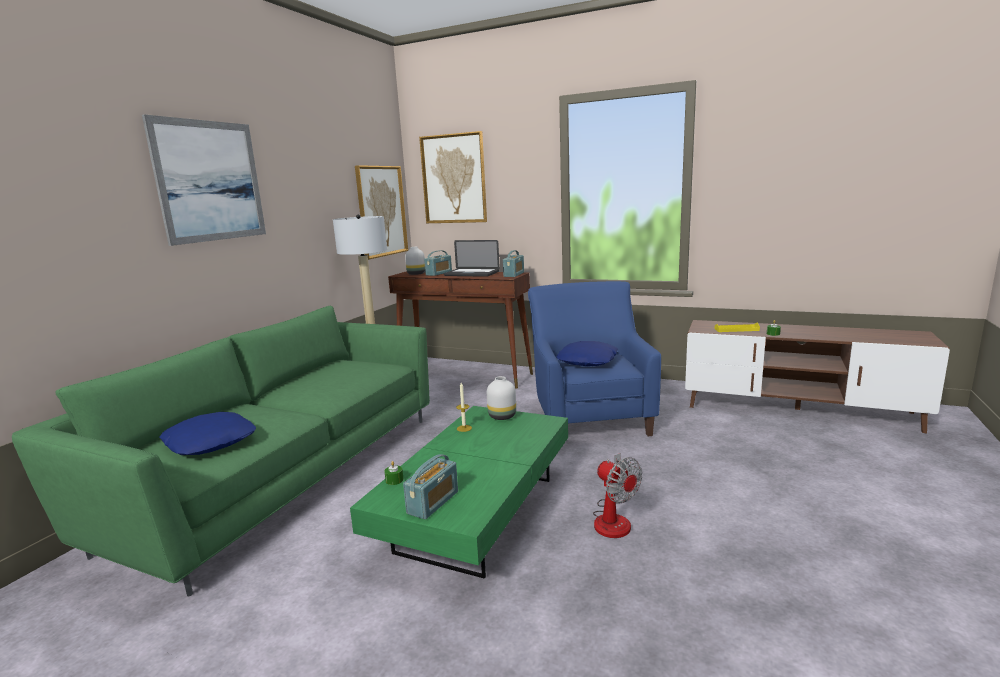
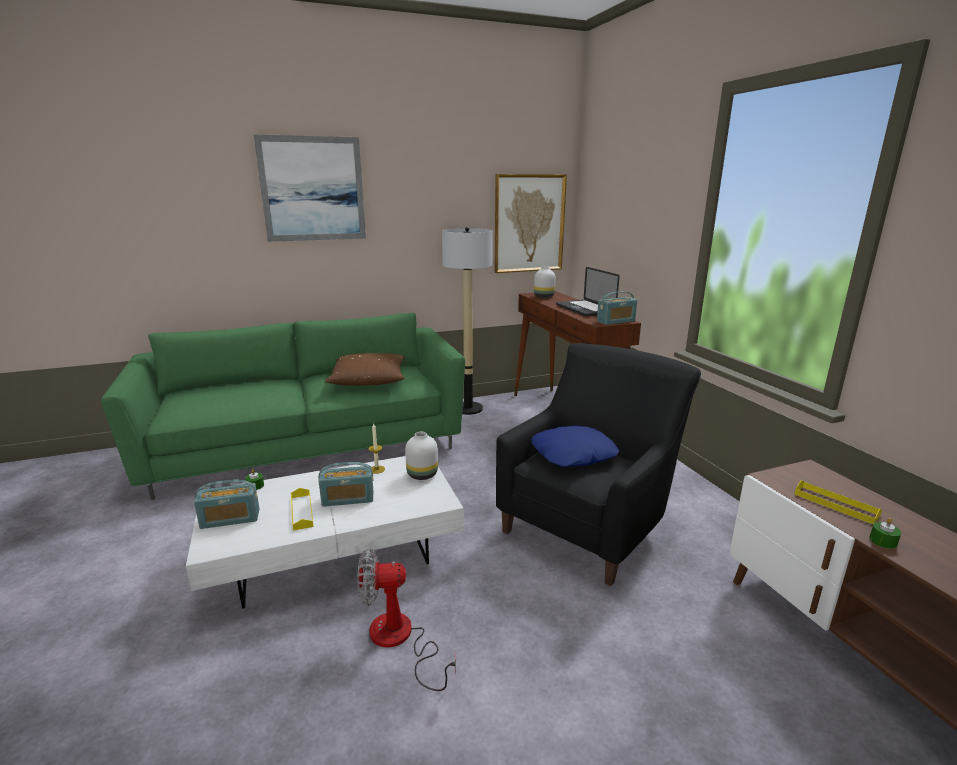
camera: 45 degrees right, 5 degrees up
blue pillow [160,412,256,455] -> none
green coffee table [350,406,568,579] -> white coffee table [186,456,464,609]
picture [419,131,487,223] -> none
radio [424,250,452,276] -> radio moved to [318,462,373,507]
blue armchair [528,281,661,436] -> black armchair [496,343,701,586]
fan [593,453,642,538] -> fan turned 75 degrees clockwise [357,548,456,691]
none -> yellow tray [291,488,314,531]
none -> brown pillow [325,353,405,386]

